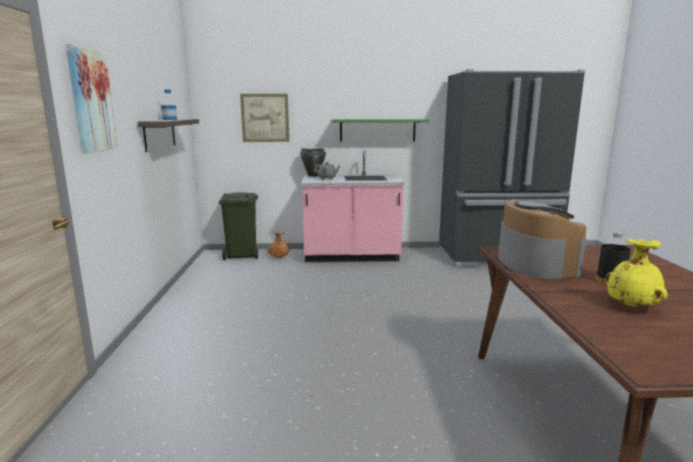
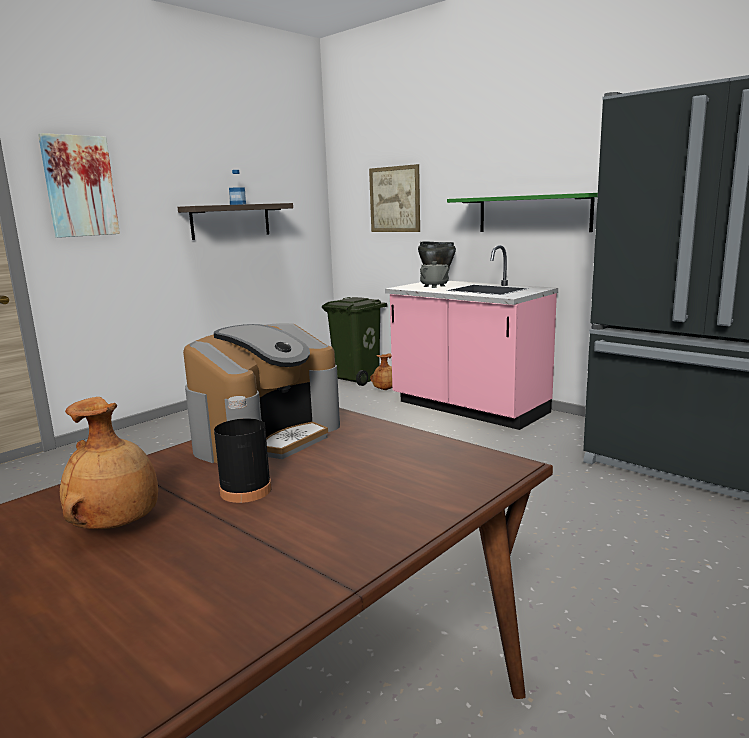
camera: 45 degrees right, 0 degrees up
yellow vase [605,239,668,307] -> brown vase [60,397,158,529]

